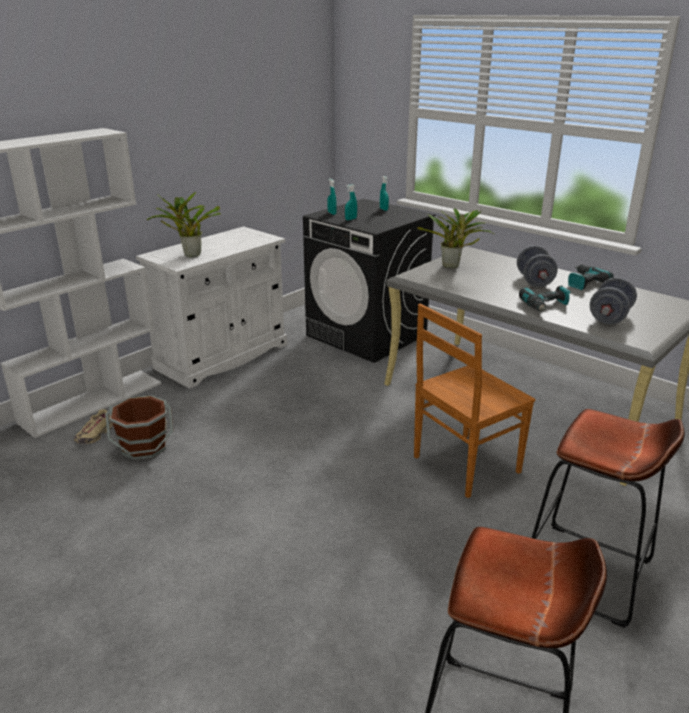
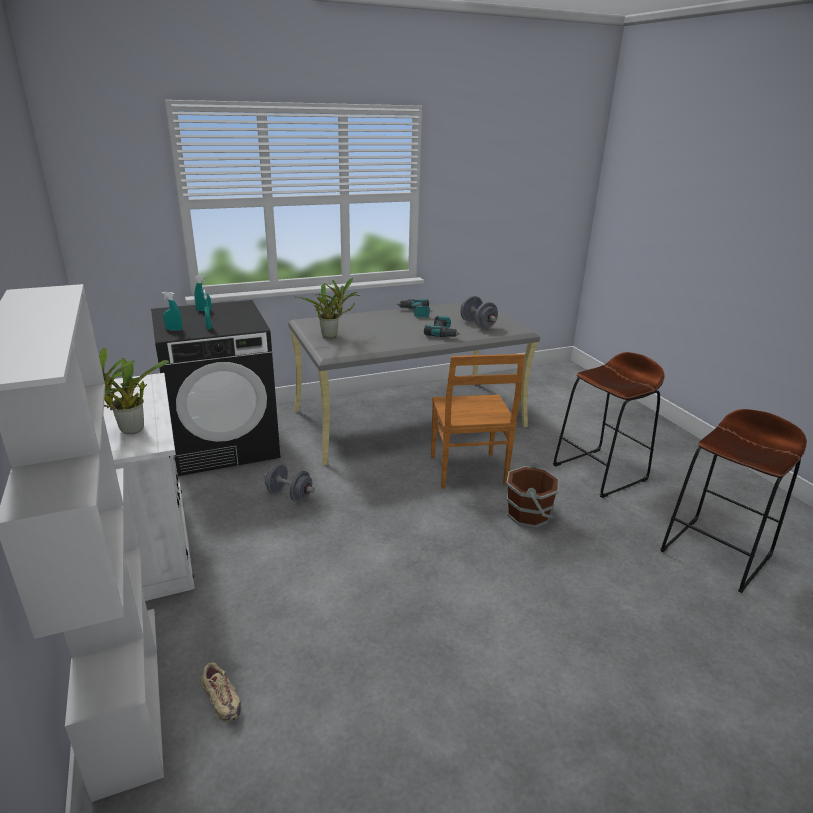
camera: 65 degrees left, 0 degrees up
brown bucket [105,395,173,460] -> brown bucket moved to [506,461,559,528]
grey dumbbell [517,245,558,287] -> grey dumbbell moved to [263,463,315,502]

